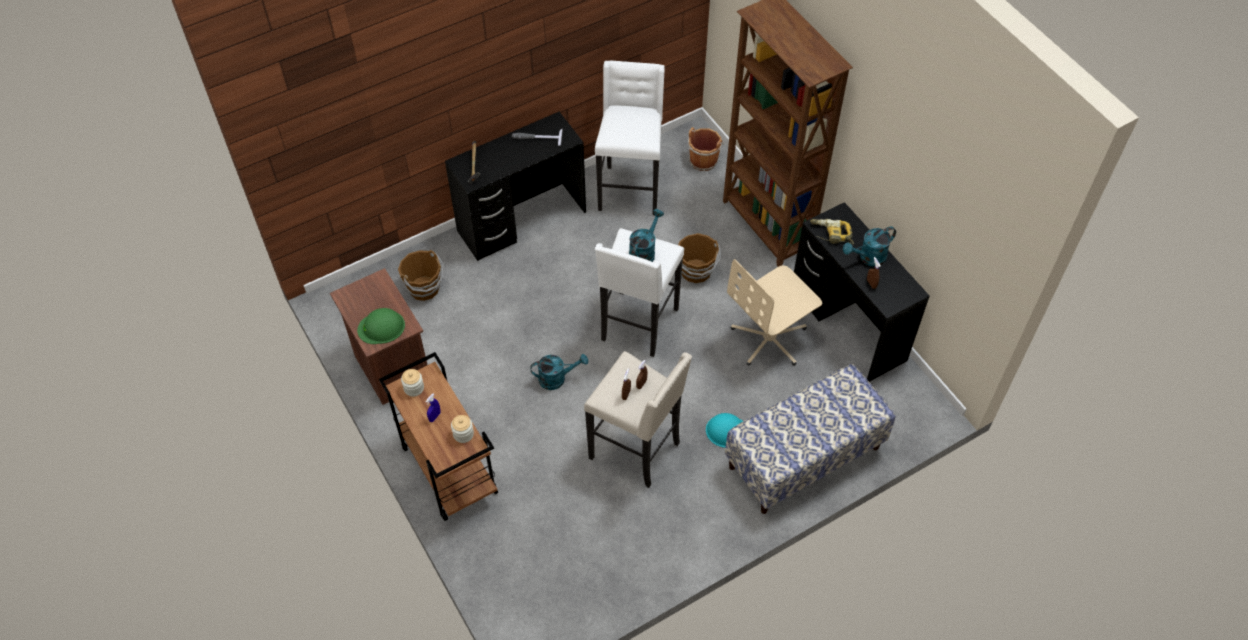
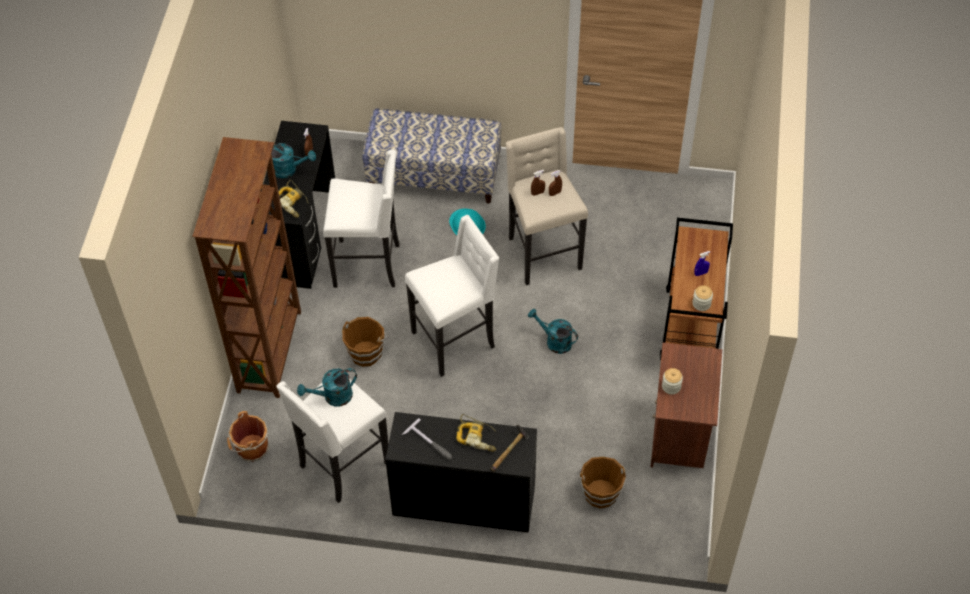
camera: 140 degrees left, 0 degrees up
green hard hat [357,308,405,344] -> none
jar [451,415,474,443] -> jar moved to [662,368,683,395]
turquoise watering can [629,209,664,262] -> turquoise watering can moved to [297,368,357,407]
beige office chair [727,259,822,366] -> white stool [323,150,400,288]
none -> power drill [456,414,496,452]

